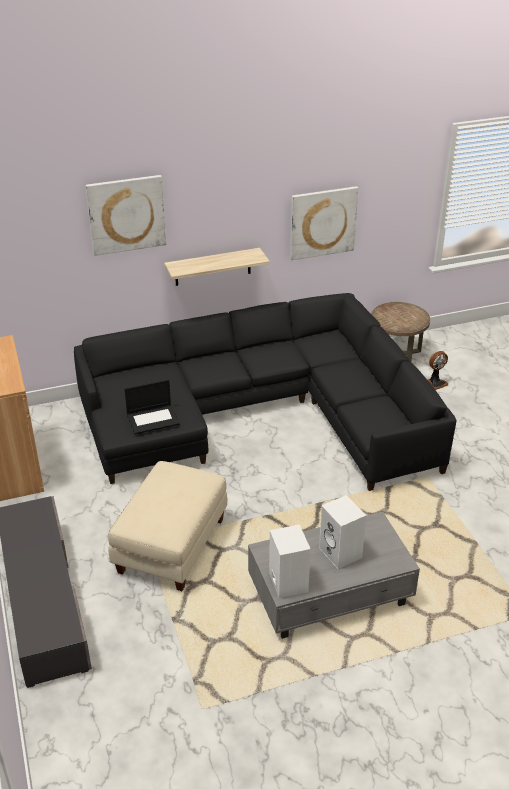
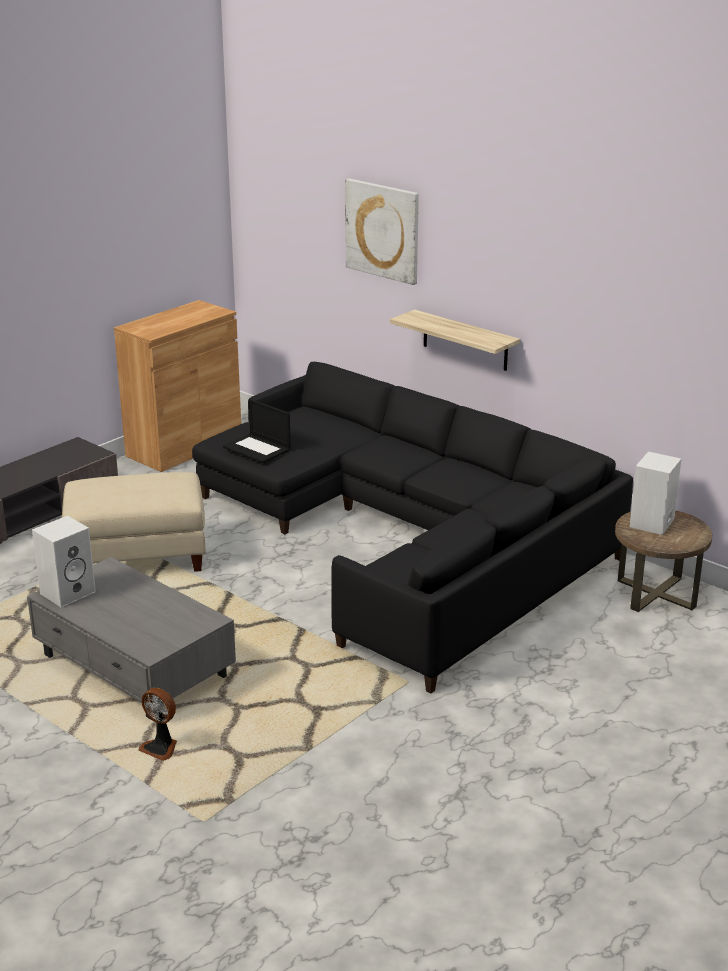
camera: 60 degrees right, 10 degrees down
picture [290,186,358,260] -> none
white speaker [319,495,366,569] -> white speaker moved to [630,452,681,535]
fan [428,351,448,390] -> fan moved to [138,688,177,761]

